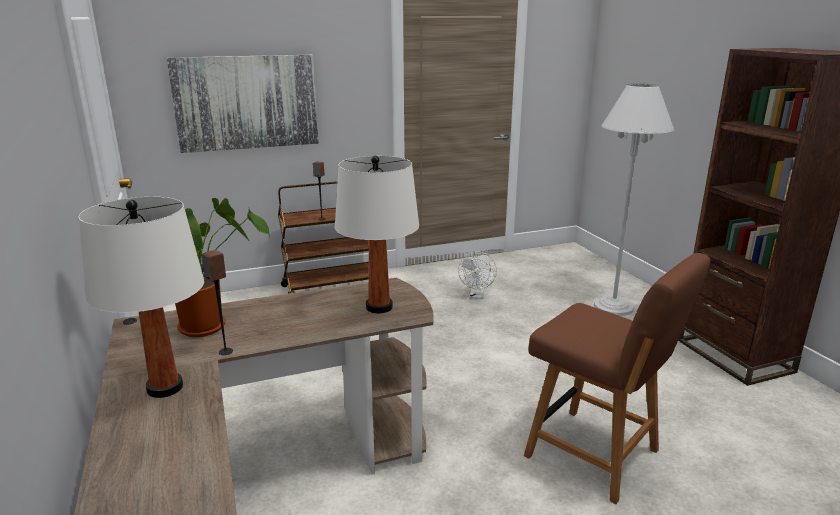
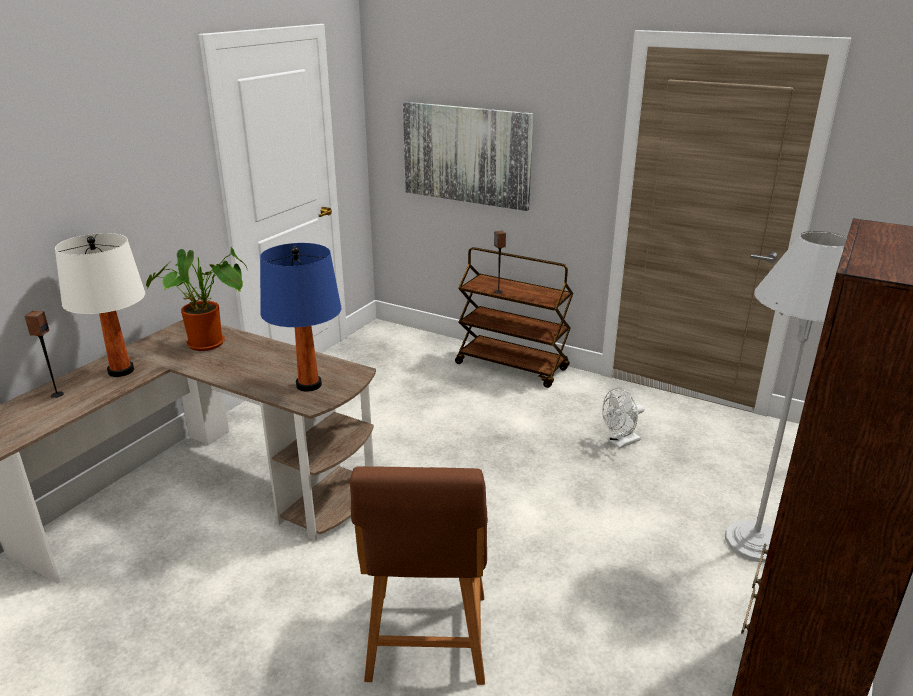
camera: 50 degrees right, 5 degrees up
speaker [201,250,233,355] -> speaker moved to [24,311,64,398]
white table lamp [335,156,419,313] -> blue table lamp [260,243,341,392]

